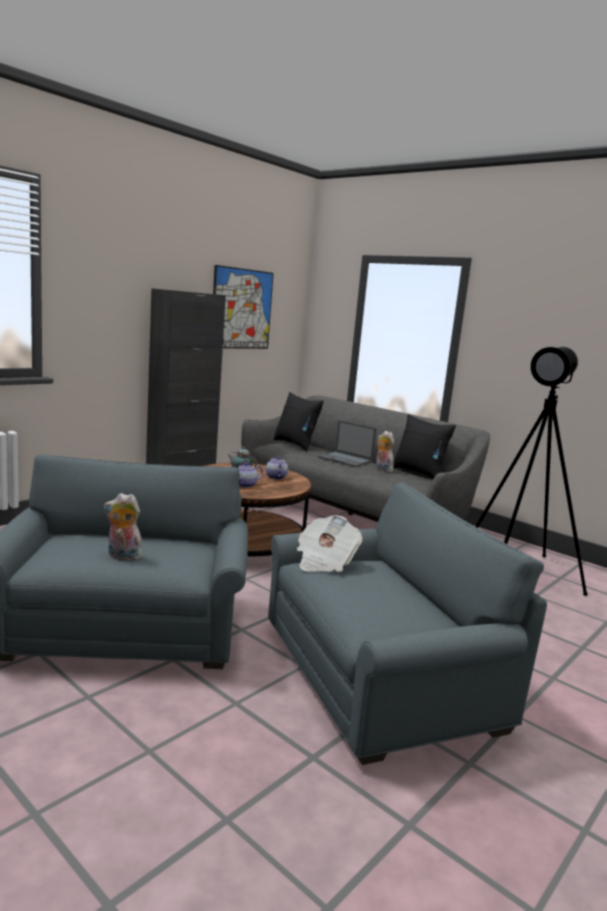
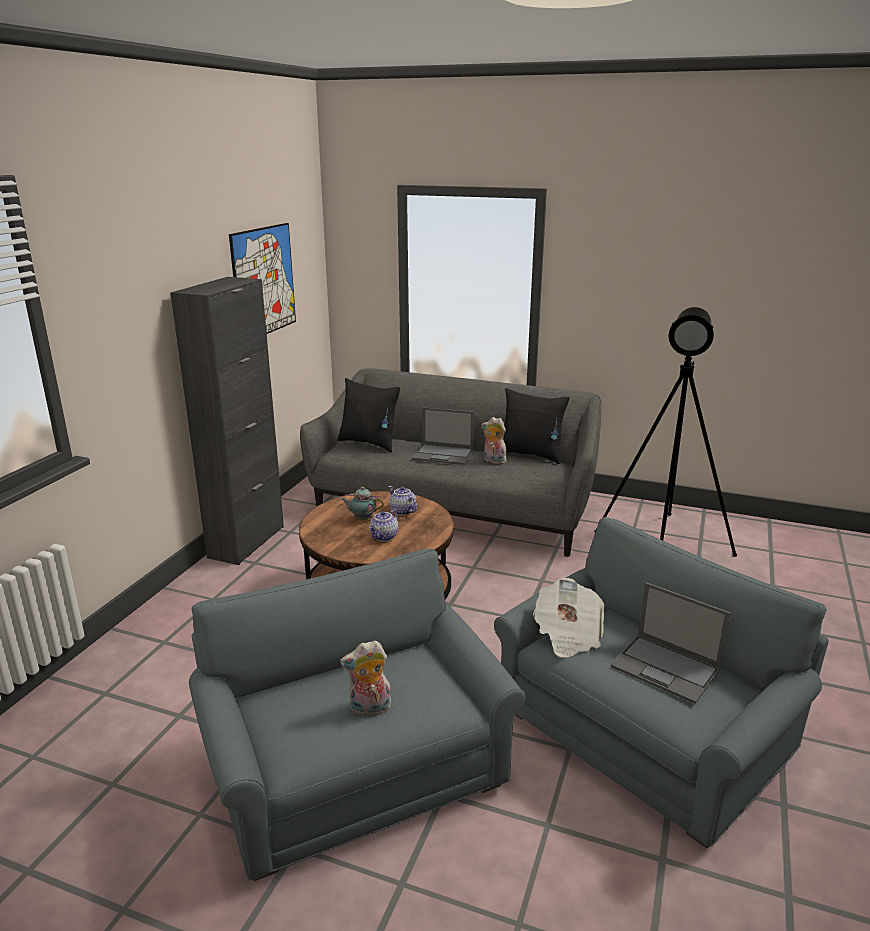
camera: 20 degrees left, 10 degrees up
none -> laptop [611,582,731,704]

